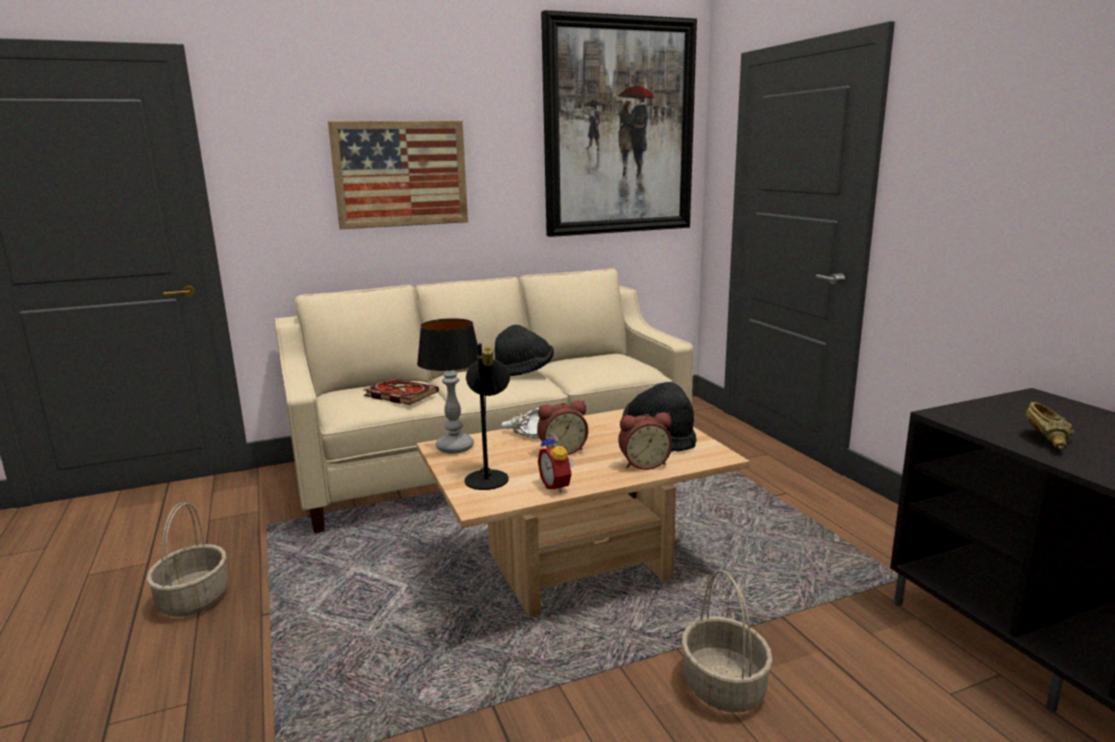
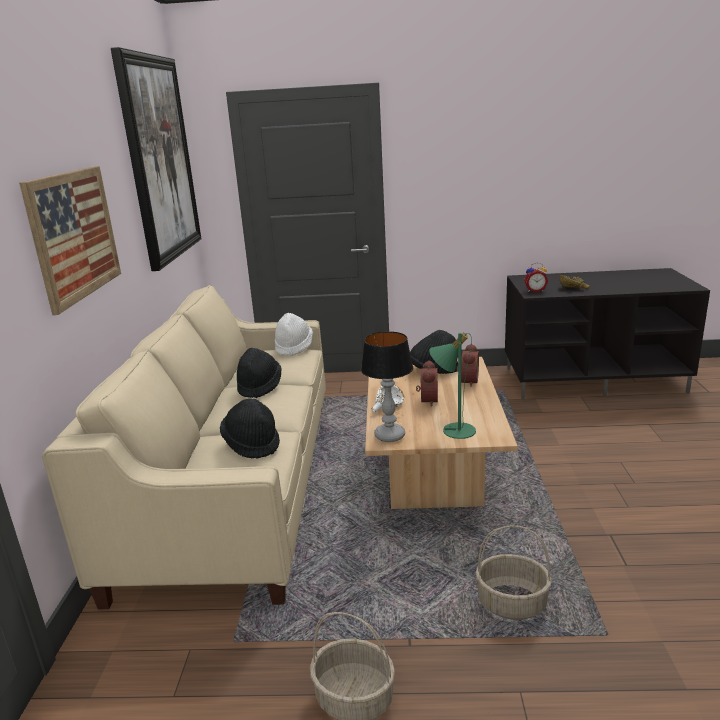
camera: 65 degrees left, 5 degrees up
book [363,378,439,405] -> black hat [220,398,280,459]
black table lamp [464,343,510,490] -> green table lamp [429,333,476,439]
alarm clock [538,433,574,493] -> alarm clock moved to [524,263,548,292]
basket [682,570,773,712] -> basket moved to [476,525,552,620]
none -> white hat [275,313,313,356]

